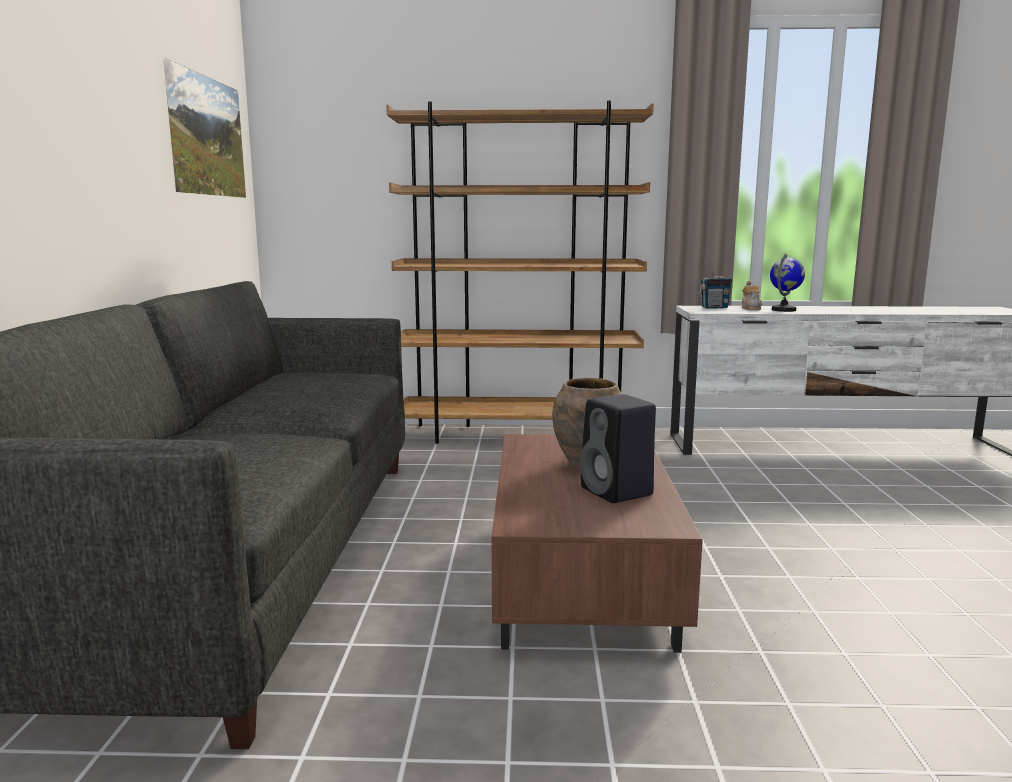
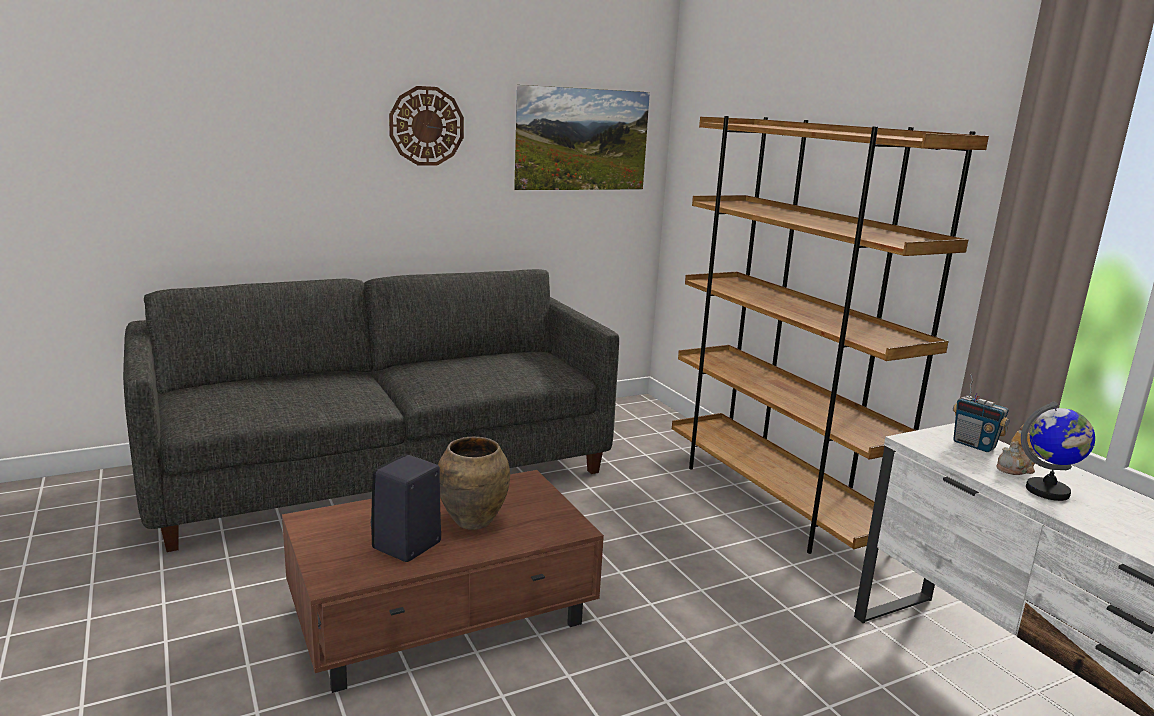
camera: 60 degrees right, 5 degrees up
none -> wall clock [389,86,464,166]

